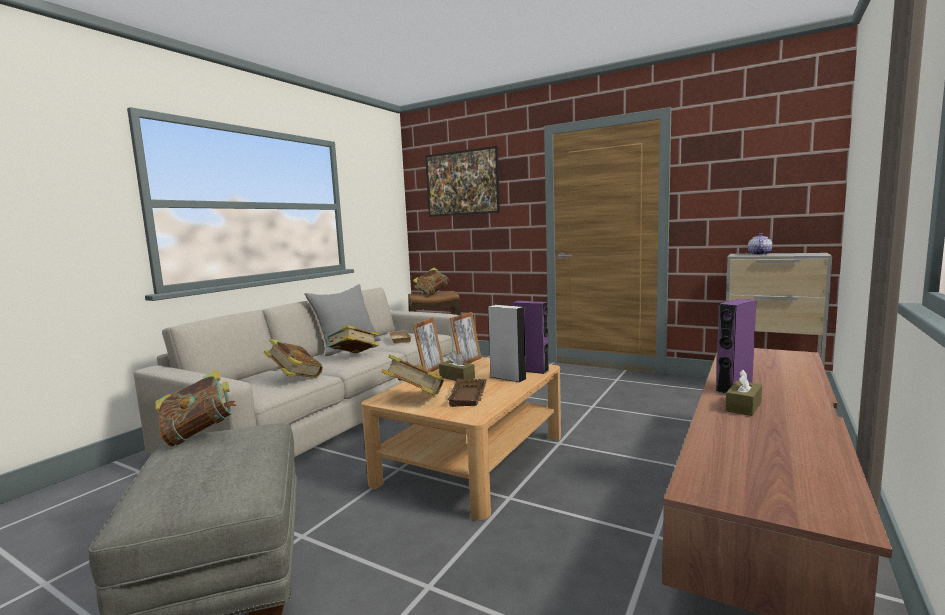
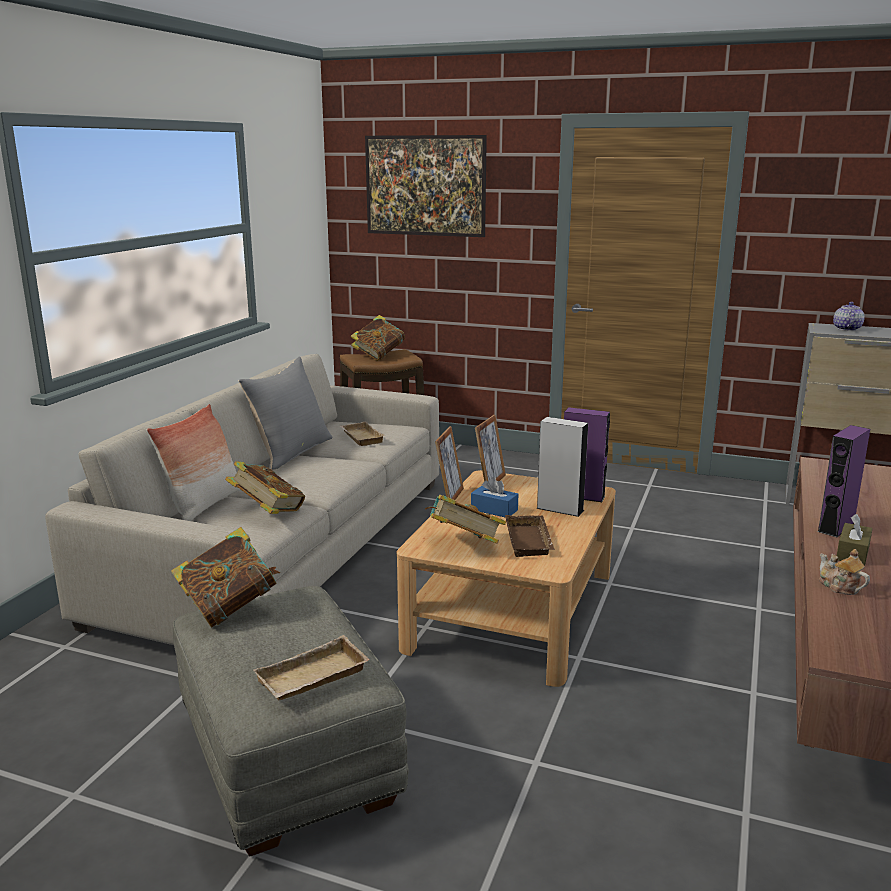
camera: 10 degrees left, 10 degrees up
book [326,325,379,353] -> none
brown tissue box [439,351,475,381] -> blue tissue box [471,477,518,517]
none -> pillow [147,404,241,521]
none -> beige tray [253,635,370,701]
none -> teapot [819,549,870,595]

